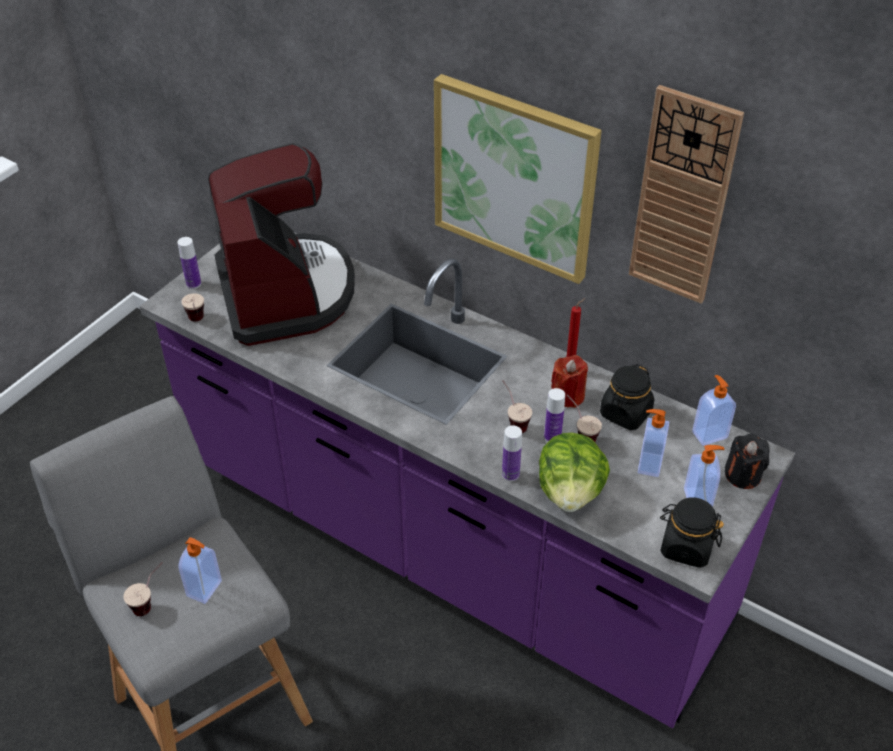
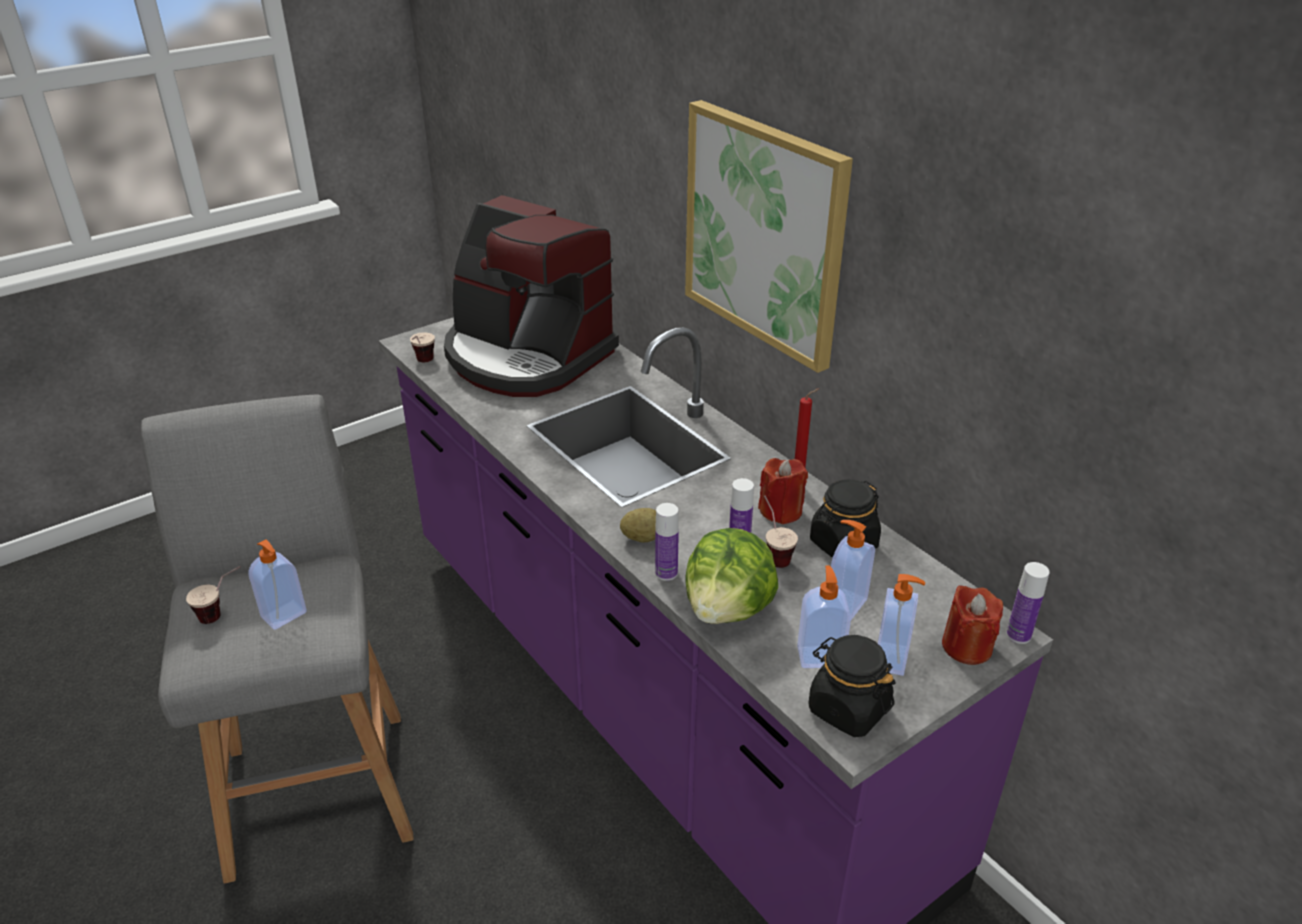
camera: 20 degrees right, 10 degrees down
bottle [178,237,201,289] -> bottle moved to [1006,562,1050,644]
coffee machine [208,143,355,346] -> coffee machine turned 120 degrees clockwise [444,195,619,397]
cup [502,380,532,433] -> none
wall clock [629,85,744,303] -> none
soap dispenser [692,375,736,446] -> soap dispenser moved to [797,566,851,668]
black candle [725,434,769,489] -> red candle [942,585,1003,665]
none -> potato [620,508,656,543]

